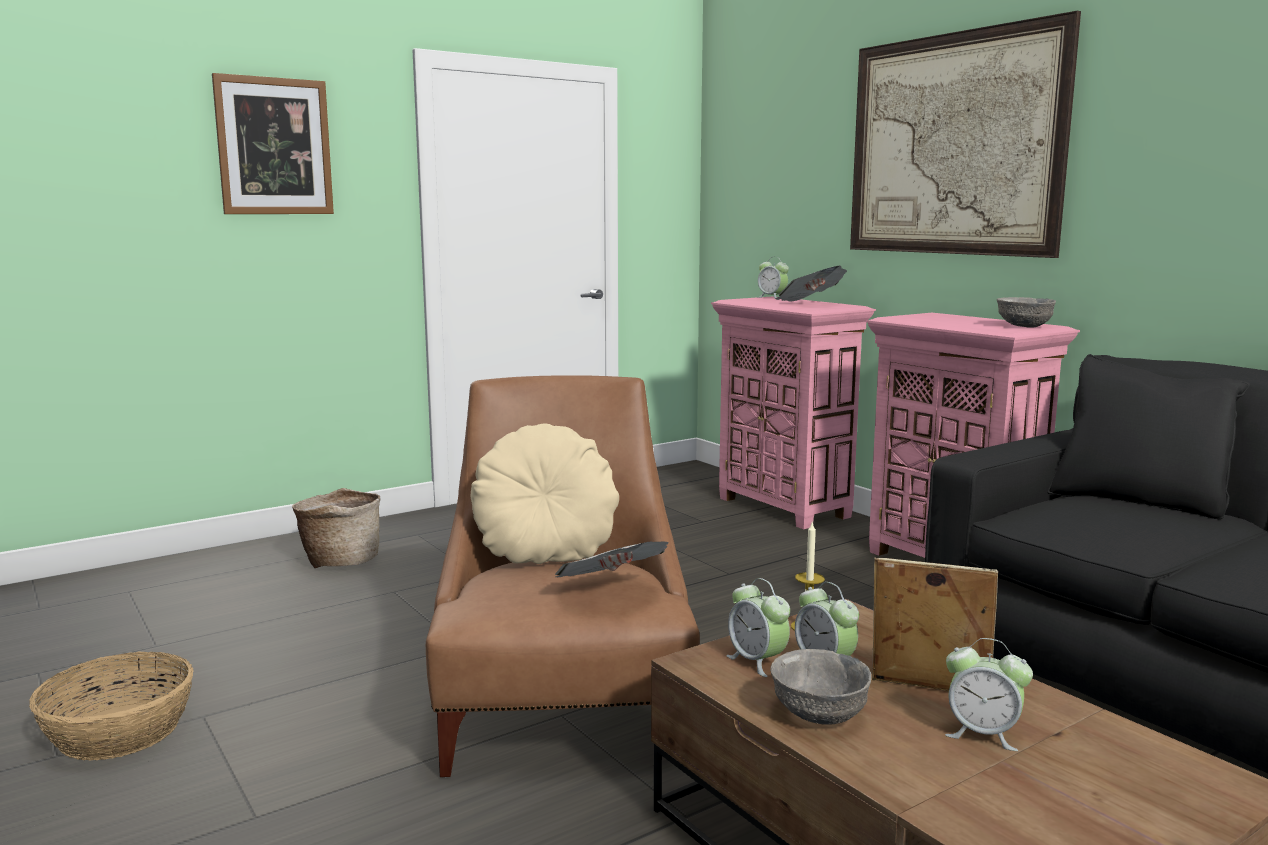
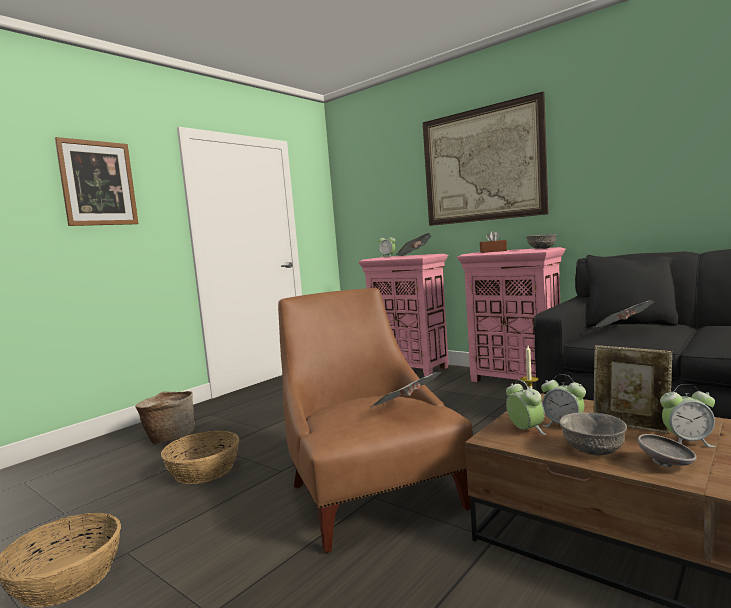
camera: 15 degrees left, 5 degrees down
beige pillow [471,424,619,564] -> none
alarm clock [726,578,790,677] -> alarm clock turned 150 degrees counterclockwise [506,380,546,435]
picture frame [872,558,998,691] -> picture frame turned 150 degrees counterclockwise [594,345,672,434]
none -> basket [161,431,239,484]
none -> brown tissue box [480,231,507,253]
none -> newspaper [592,300,654,328]
none -> grey bowl [638,434,697,467]

